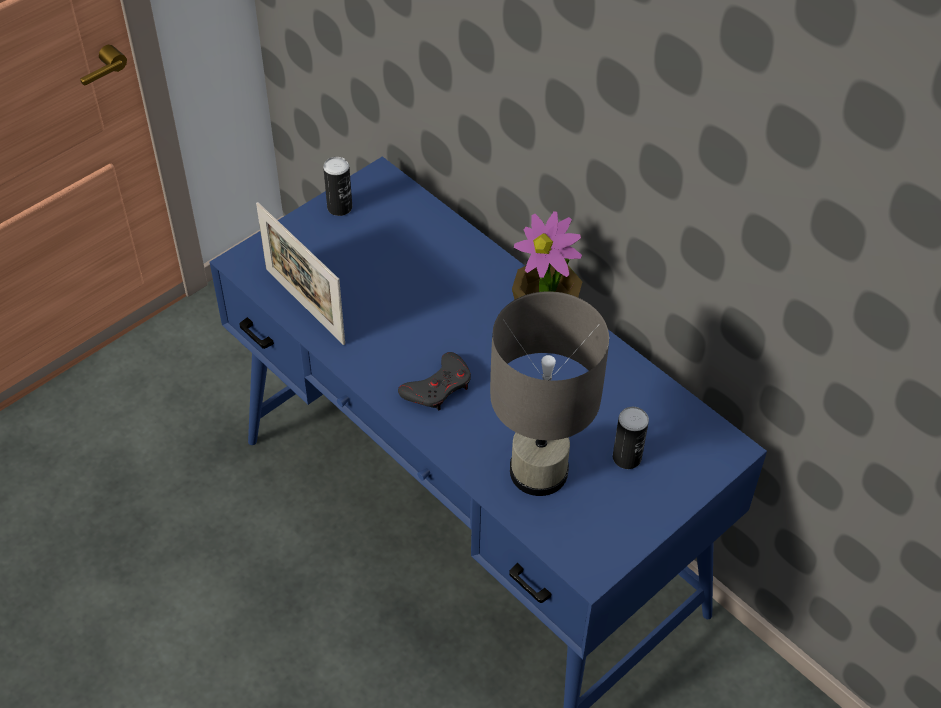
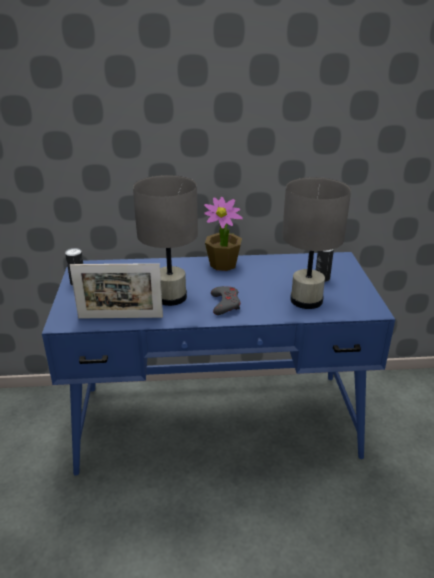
camera: 50 degrees left, 20 degrees down
none -> grey table lamp [133,175,198,306]

